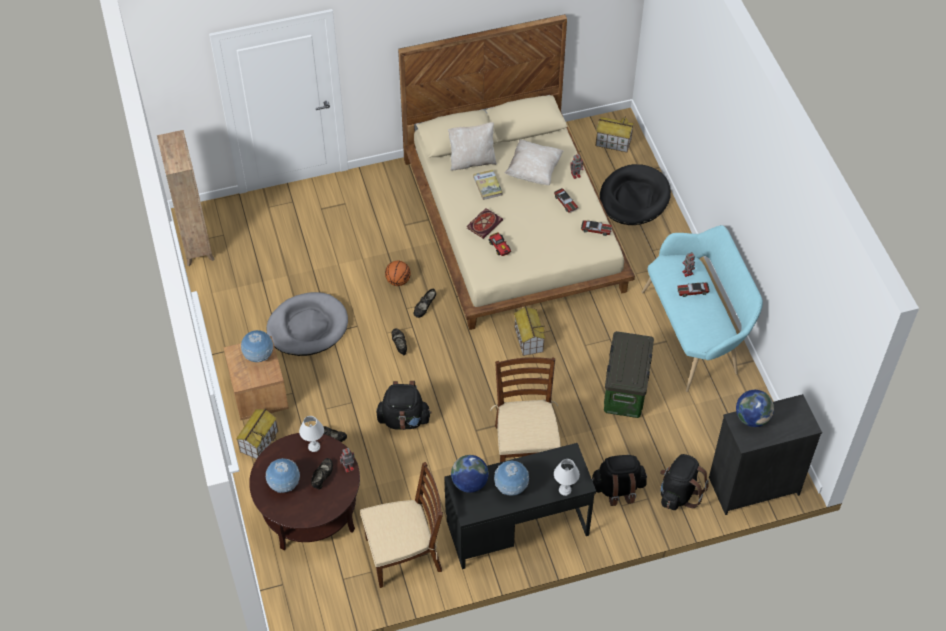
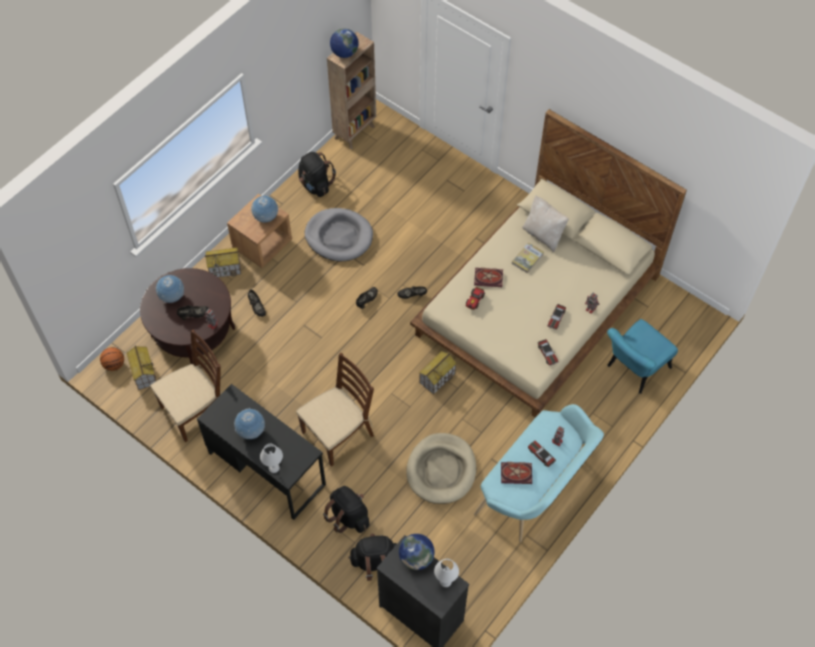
camera: 55 degrees right, 5 degrees up
white table lamp [299,416,324,452] -> white table lamp moved to [434,559,459,587]
brown chair [360,462,443,588] -> brown chair turned 75 degrees counterclockwise [150,329,221,442]
black backpack [376,381,431,430] -> black backpack moved to [298,152,336,197]
basketball [385,261,411,286] -> basketball moved to [100,347,124,371]
globe [451,455,489,493] -> globe moved to [330,29,359,58]
beige pillow [505,139,563,185] -> none
toy house [596,116,634,153] -> toy house moved to [127,346,156,390]
black dog bed [600,164,671,225] -> turquoise chair [607,319,678,394]
storage box [604,331,654,418] -> beige dog bed [406,433,476,504]
none -> book [501,462,532,484]

